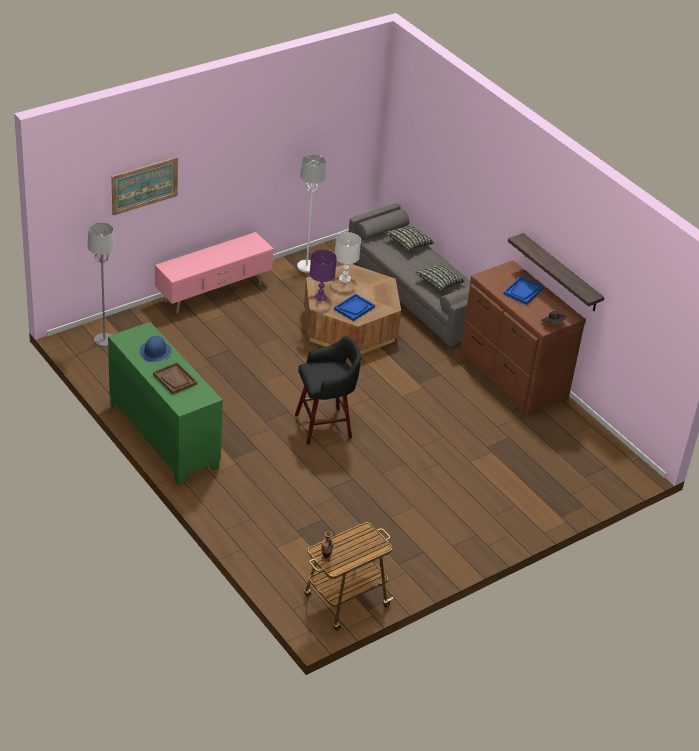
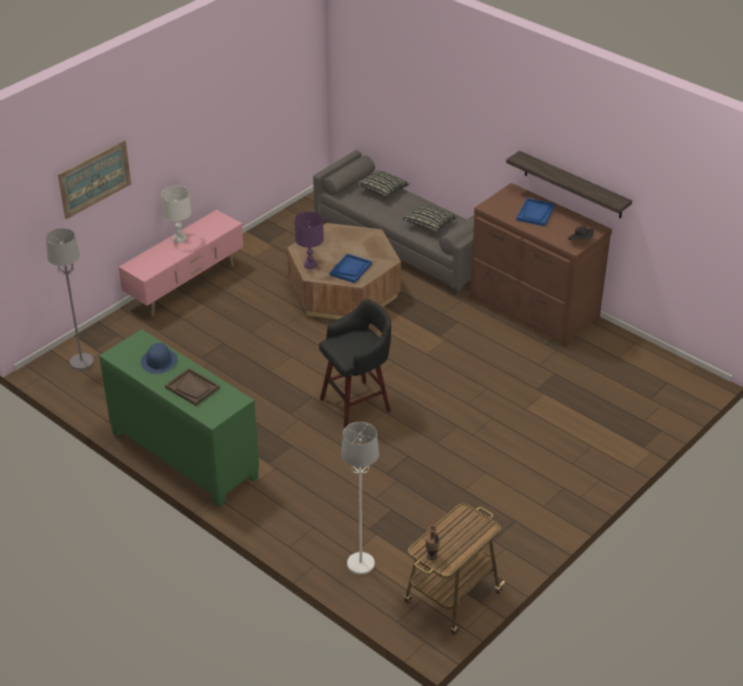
camera: 10 degrees left, 0 degrees up
white floor lamp [297,154,326,273] -> white floor lamp moved to [341,422,379,575]
white table lamp [335,232,361,283] -> white table lamp moved to [161,186,191,243]

